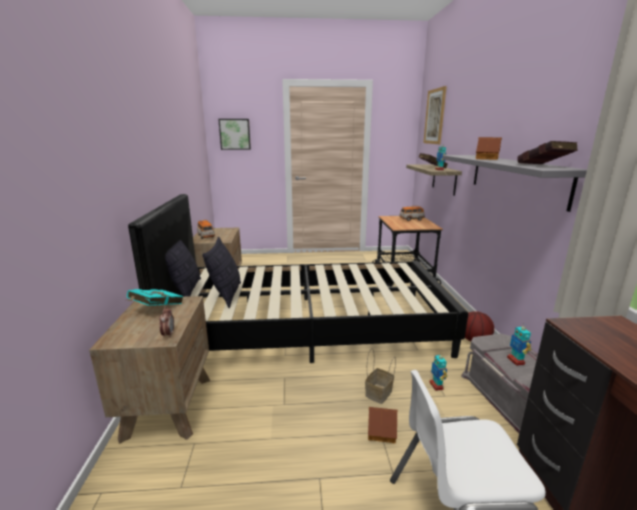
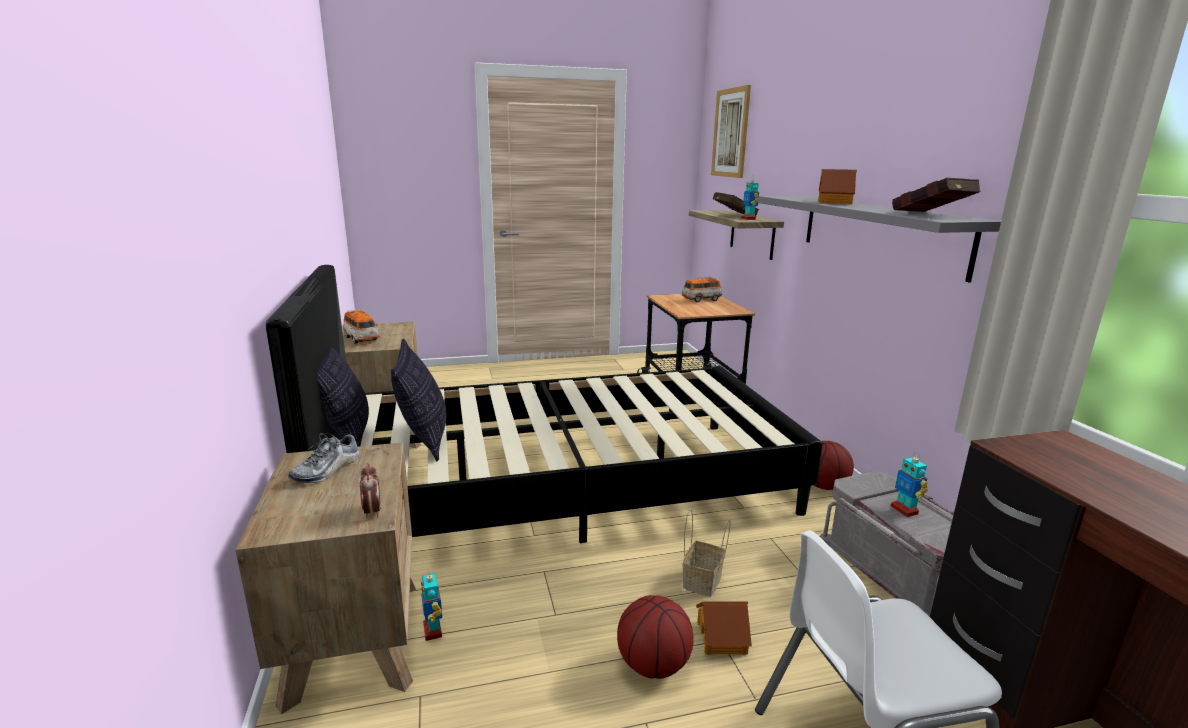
camera: 10 degrees left, 0 degrees up
turquoise book [126,289,183,306] -> shoe [288,433,359,483]
picture [218,119,251,150] -> none
toy robot [430,355,447,391] -> toy robot moved to [421,572,442,641]
none -> basketball [617,595,694,679]

